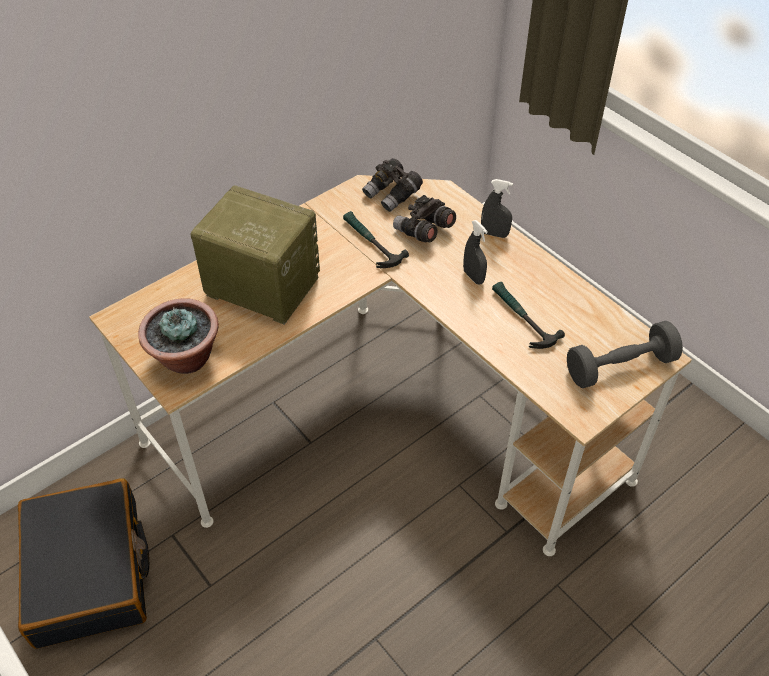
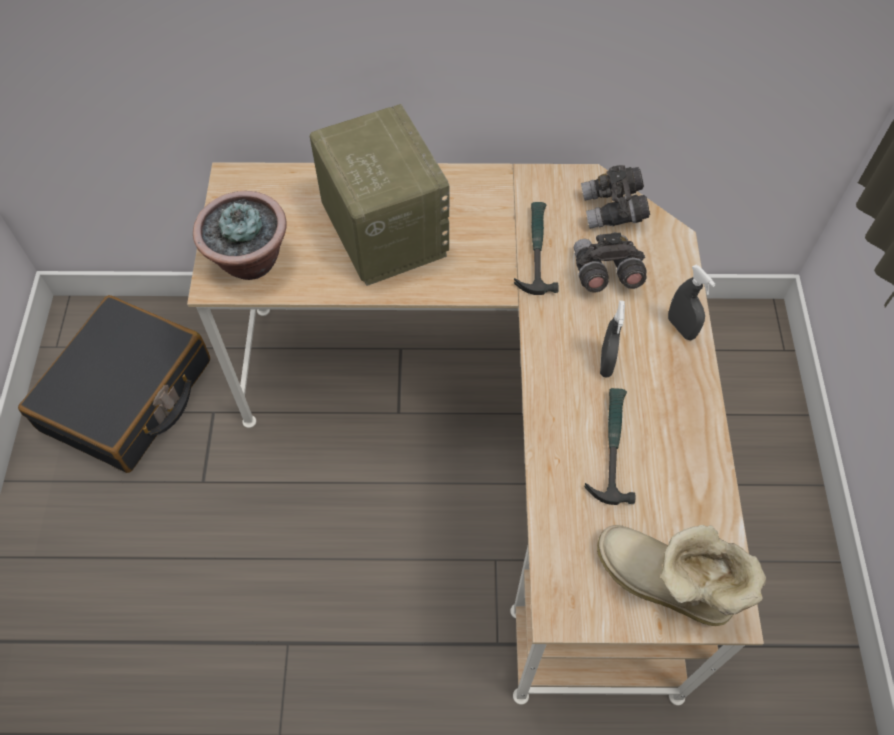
camera: 40 degrees right, 10 degrees up
grey dumbbell [567,321,683,388] -> boot [597,525,766,626]

